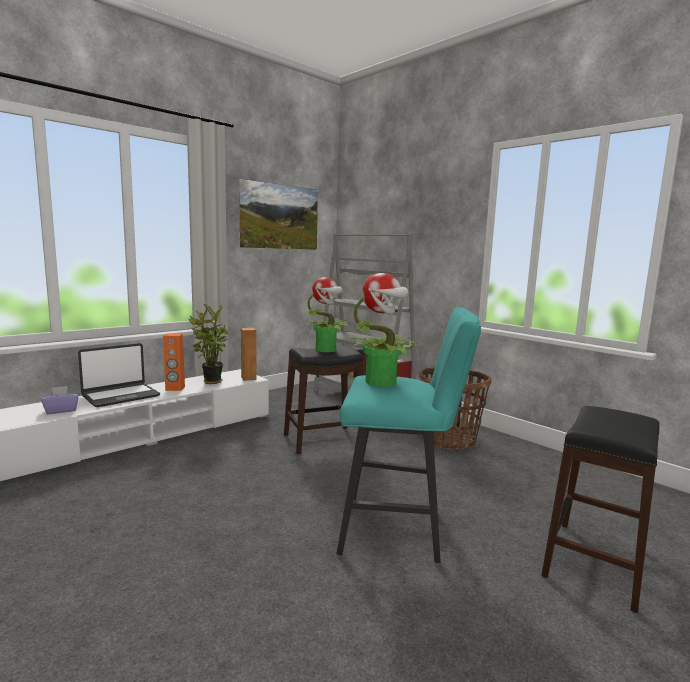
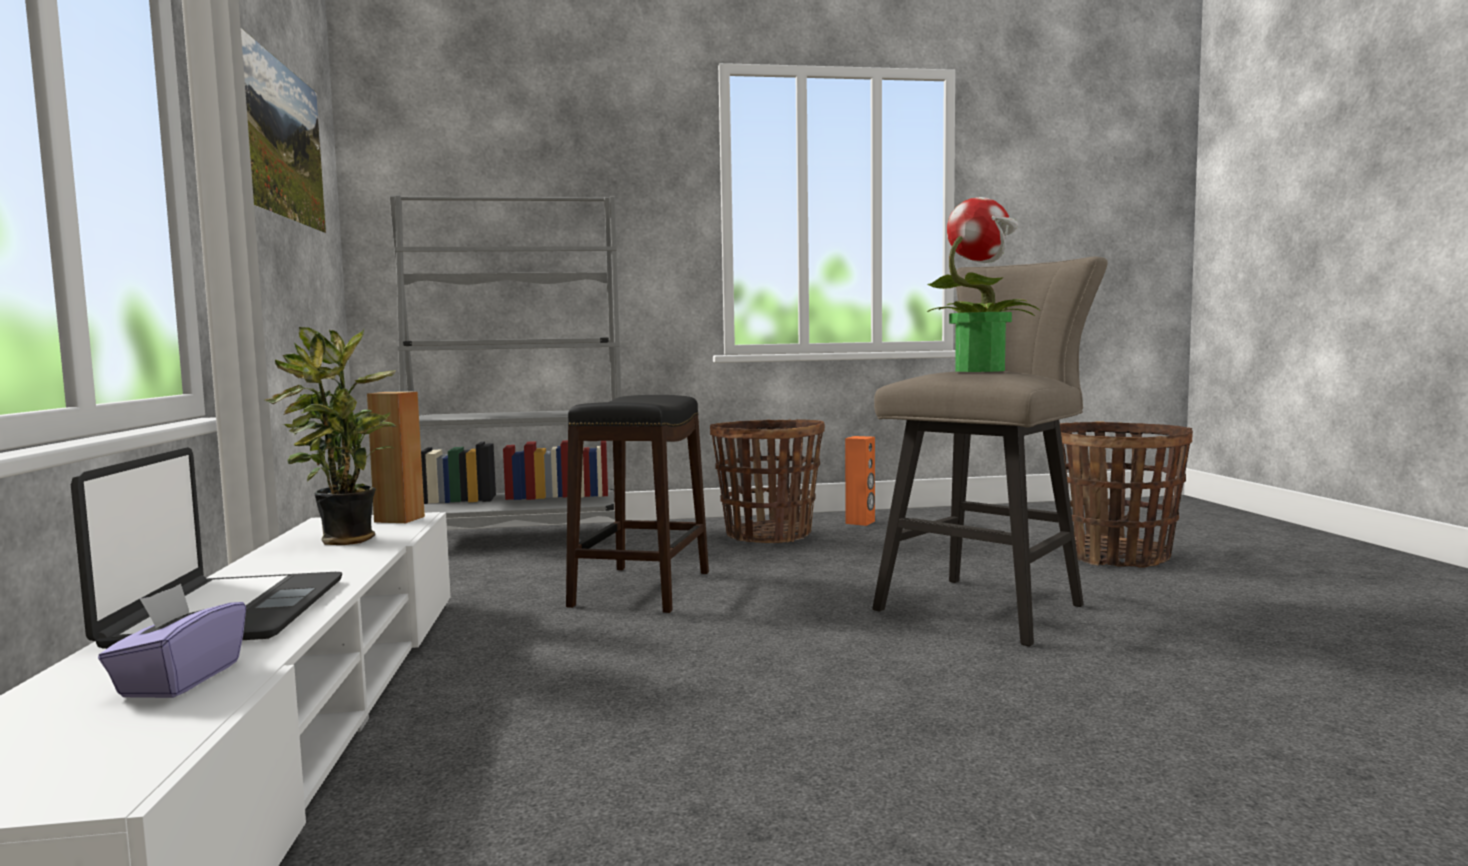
camera: 55 degrees left, 5 degrees down
orange speaker [163,333,185,391] -> orange speaker moved to [845,436,875,526]
potted plant [305,277,350,352] -> none
turquoise stool [336,307,481,563] -> beige stool [872,256,1108,647]
black stool [541,406,660,613] -> basket [1060,421,1193,568]

